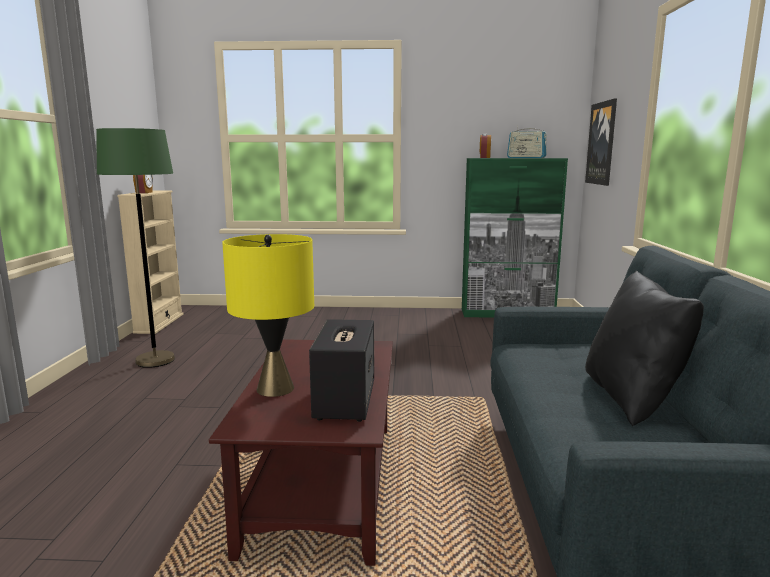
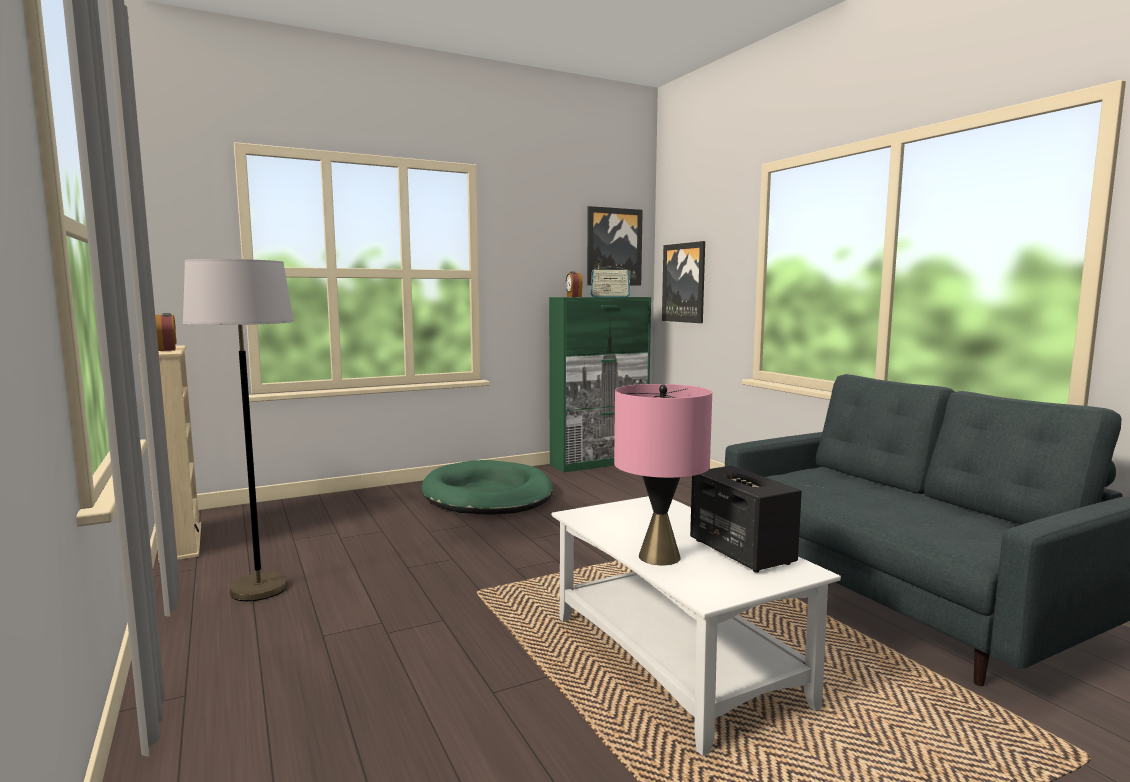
camera: 30 degrees left, 5 degrees down
green floor lamp [96,128,175,368] -> grey floor lamp [183,259,294,601]
brown coffee table [209,339,393,566] -> white coffee table [552,496,841,756]
yellow table lamp [222,234,314,397] -> pink table lamp [614,384,712,565]
black pillow [585,271,704,426] -> none
none -> green dog bed [422,460,553,515]
none -> picture [587,206,643,285]

